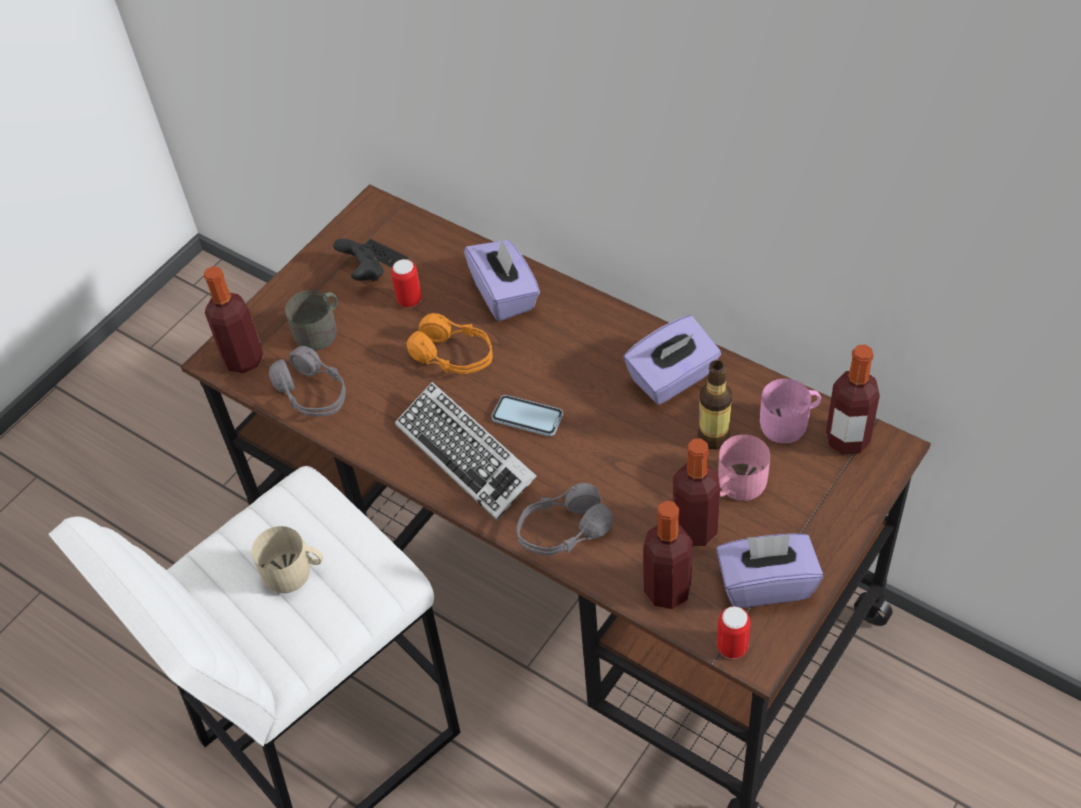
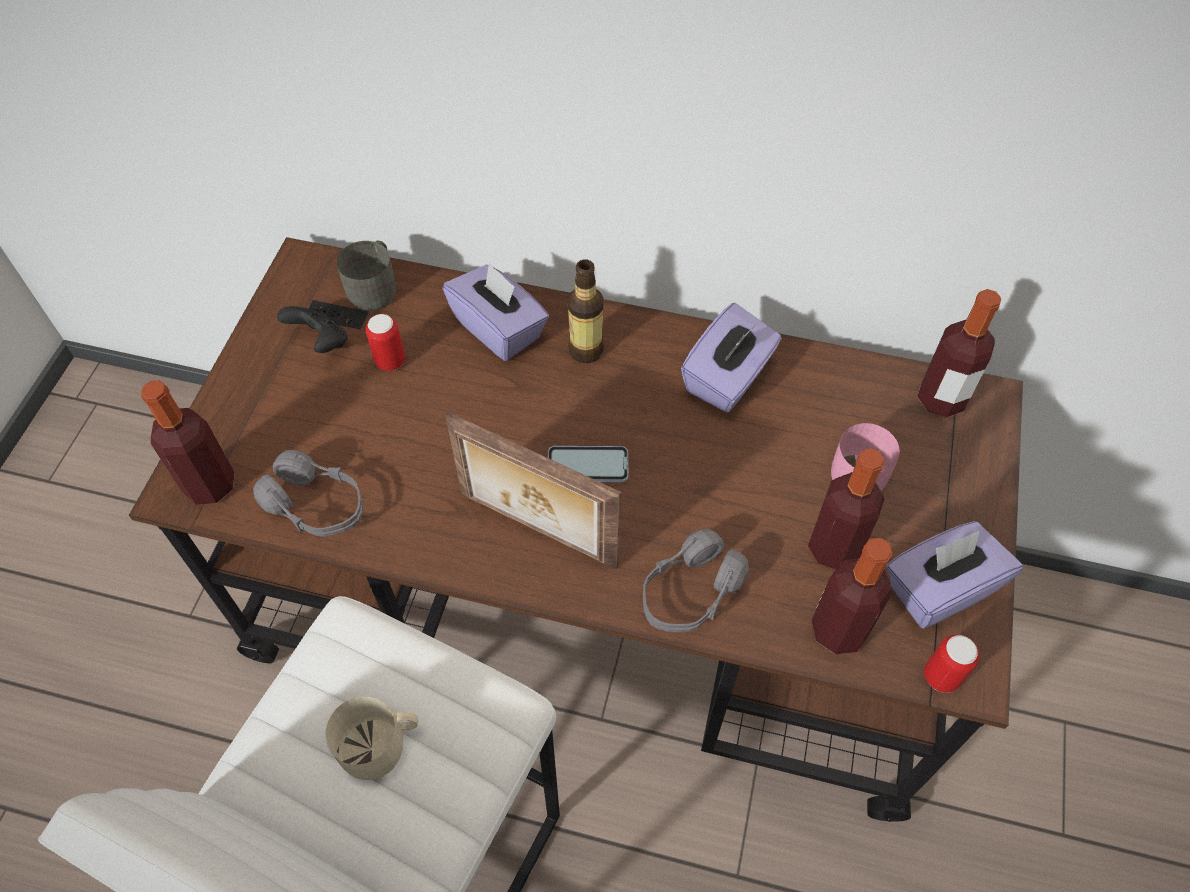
camera: 25 degrees left, 5 degrees up
grey mug [285,290,338,351] -> grey mug moved to [337,241,396,311]
keyboard [395,382,537,520] -> picture frame [445,412,621,569]
orange headphones [407,313,493,374] -> none
bottle [698,360,732,449] -> bottle moved to [568,260,604,363]
pink mug [760,379,821,444] -> none

